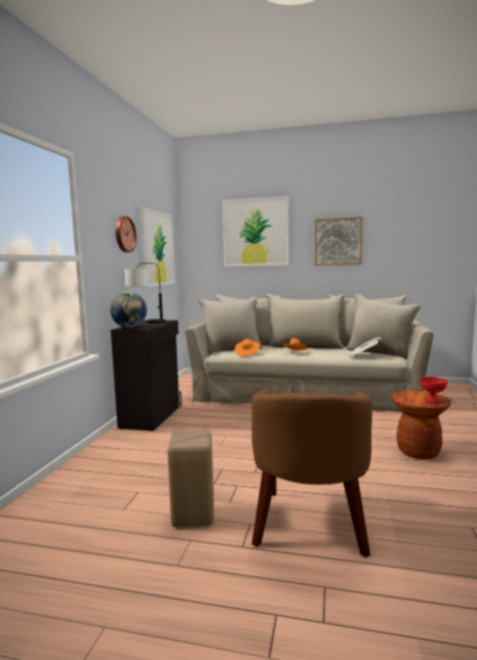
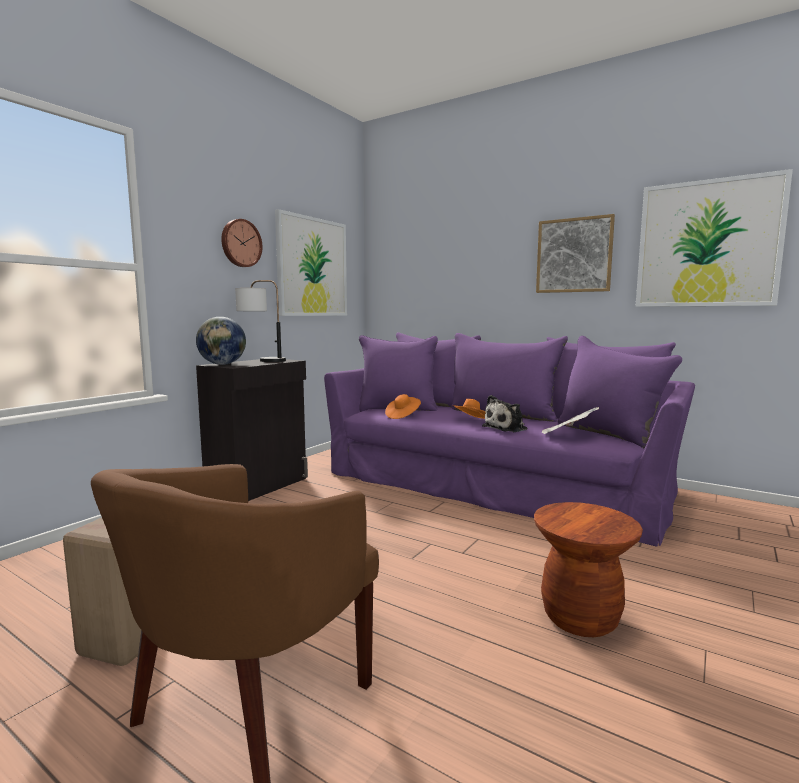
camera: 20 degrees right, 0 degrees up
beige sofa [185,294,434,412] -> purple sofa [324,332,695,546]
picture [222,196,289,267] -> picture moved to [636,169,793,307]
red bowl [420,377,448,403] -> none
none -> plush toy [482,395,527,432]

